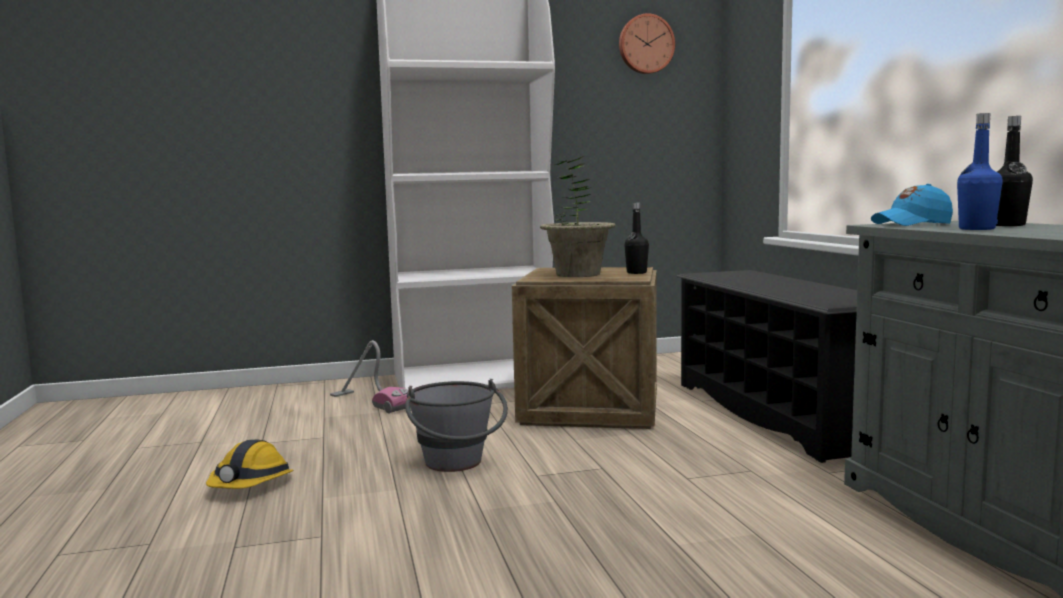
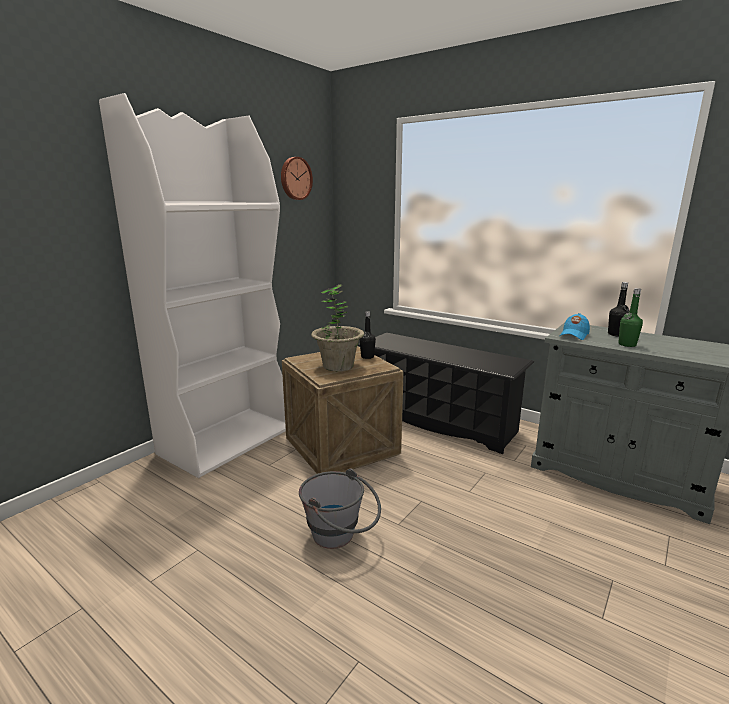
camera: 40 degrees left, 10 degrees up
hard hat [206,439,293,489] -> none
vacuum cleaner [330,340,411,413] -> none
blue bottle [957,113,1002,230] -> green bottle [618,288,643,347]

